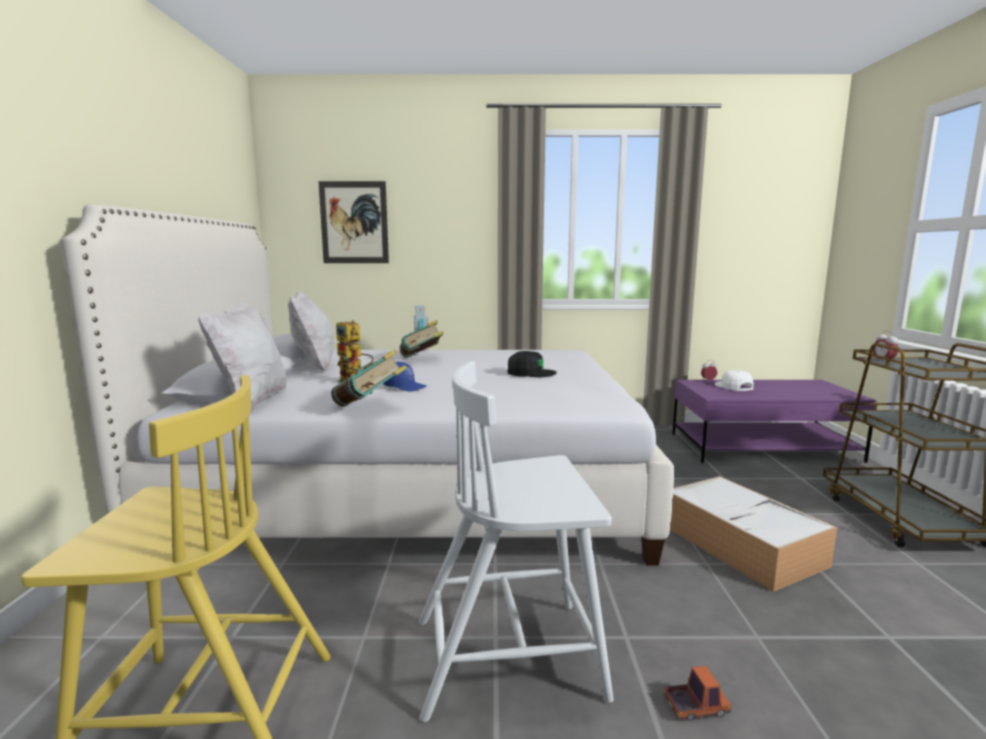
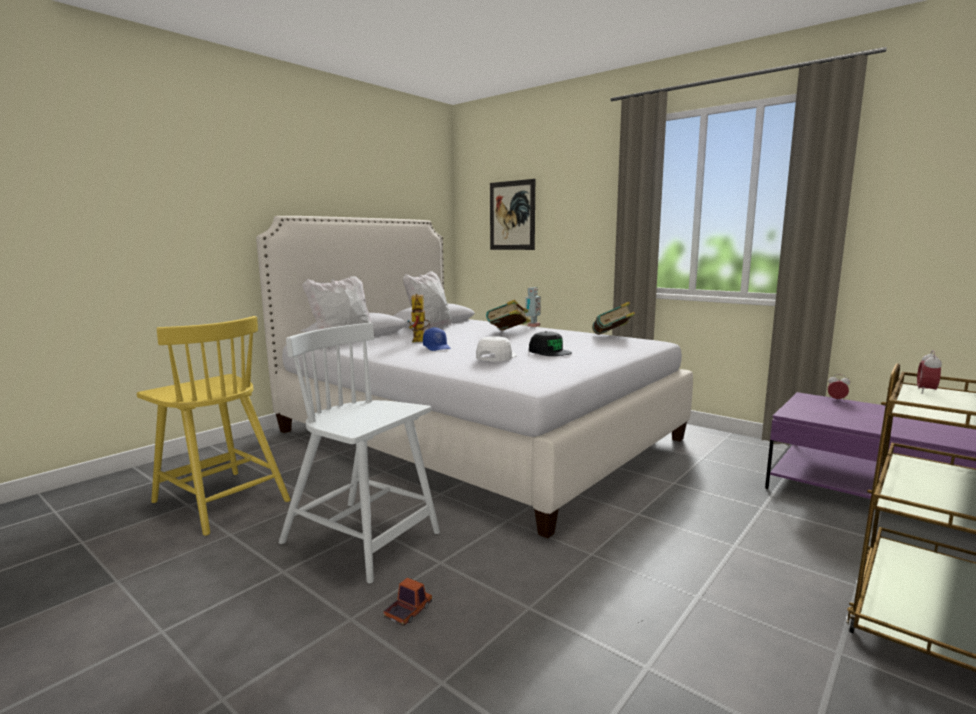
camera: 40 degrees right, 0 degrees up
book [331,349,407,407] -> book moved to [592,302,635,335]
toy truck [664,666,731,721] -> toy truck turned 90 degrees counterclockwise [384,577,432,626]
storage box [670,476,837,592] -> none
white cap [715,370,753,391] -> white cap moved to [476,336,517,361]

